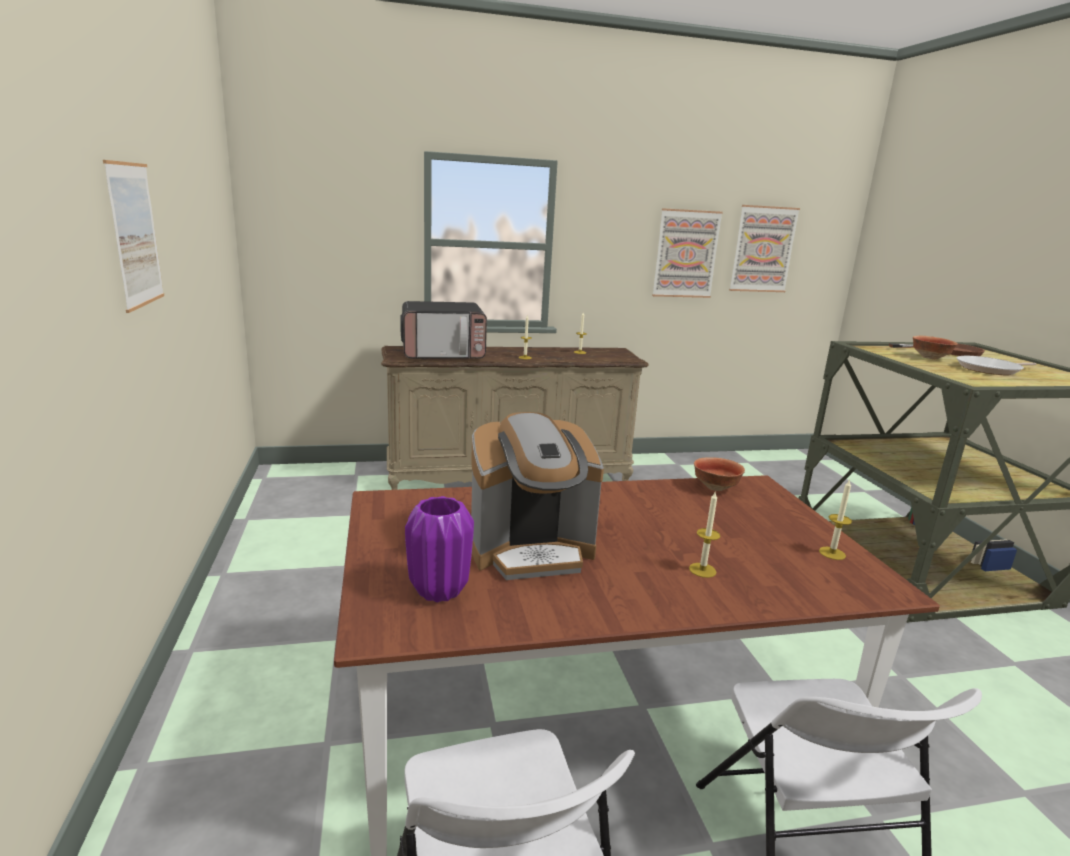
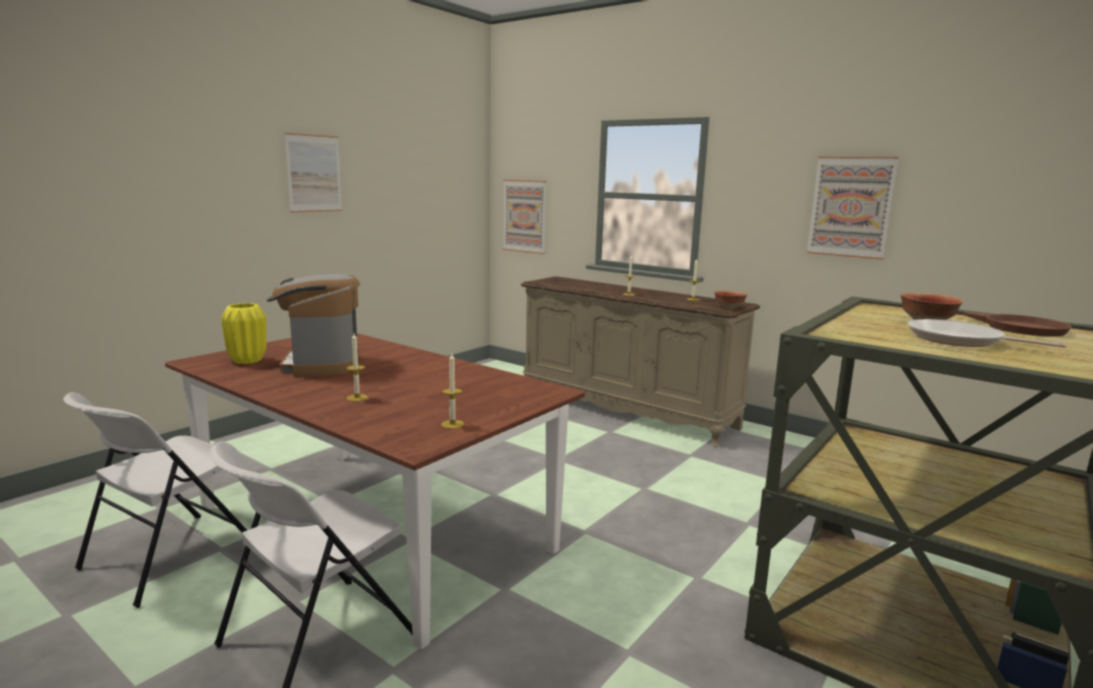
camera: 50 degrees right, 5 degrees down
microwave [400,301,487,359] -> none
purple vase [405,496,474,602] -> yellow vase [221,303,266,364]
coffee machine [471,412,604,580] -> coffee machine turned 45 degrees clockwise [267,274,360,377]
bowl [694,457,745,491] -> bowl moved to [714,291,747,309]
picture [729,205,800,292] -> picture moved to [503,180,547,254]

